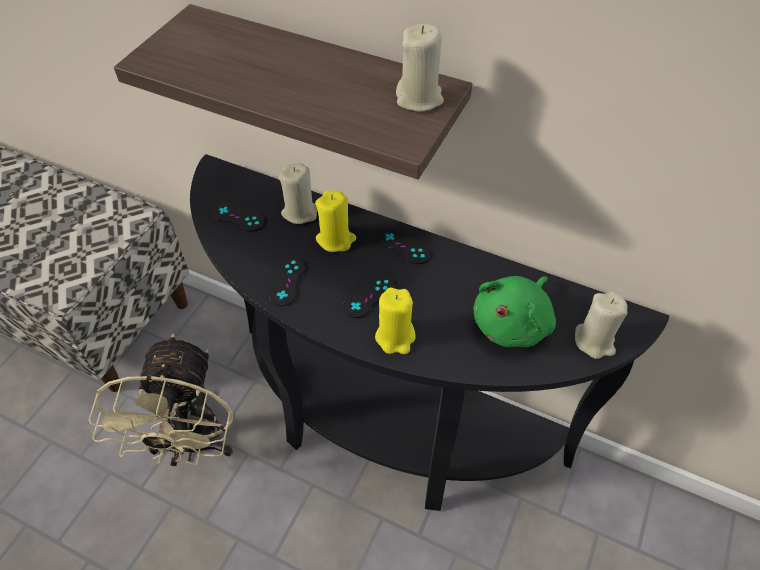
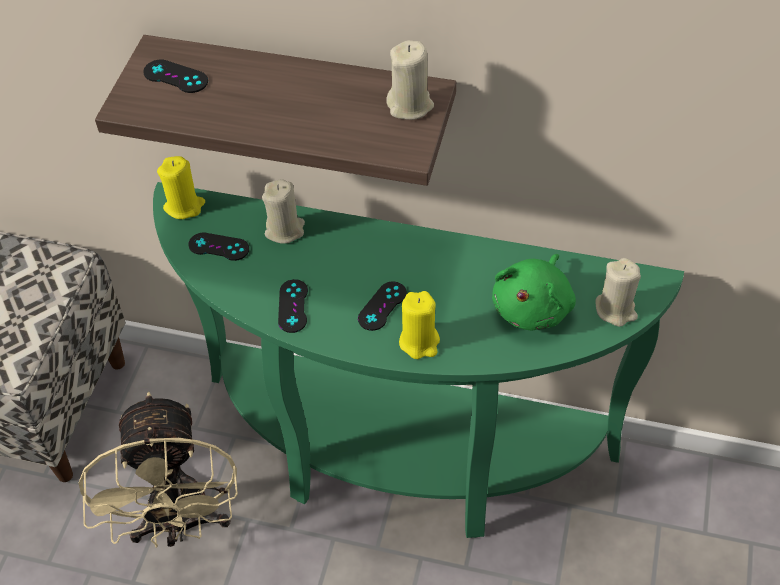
camera: 10 degrees left, 0 degrees up
black console table [190,154,670,511] -> green console table [153,182,684,538]
yellow candle [315,191,356,252] -> yellow candle moved to [157,156,205,219]
black game controller [378,228,431,264] -> black game controller moved to [143,60,208,93]

